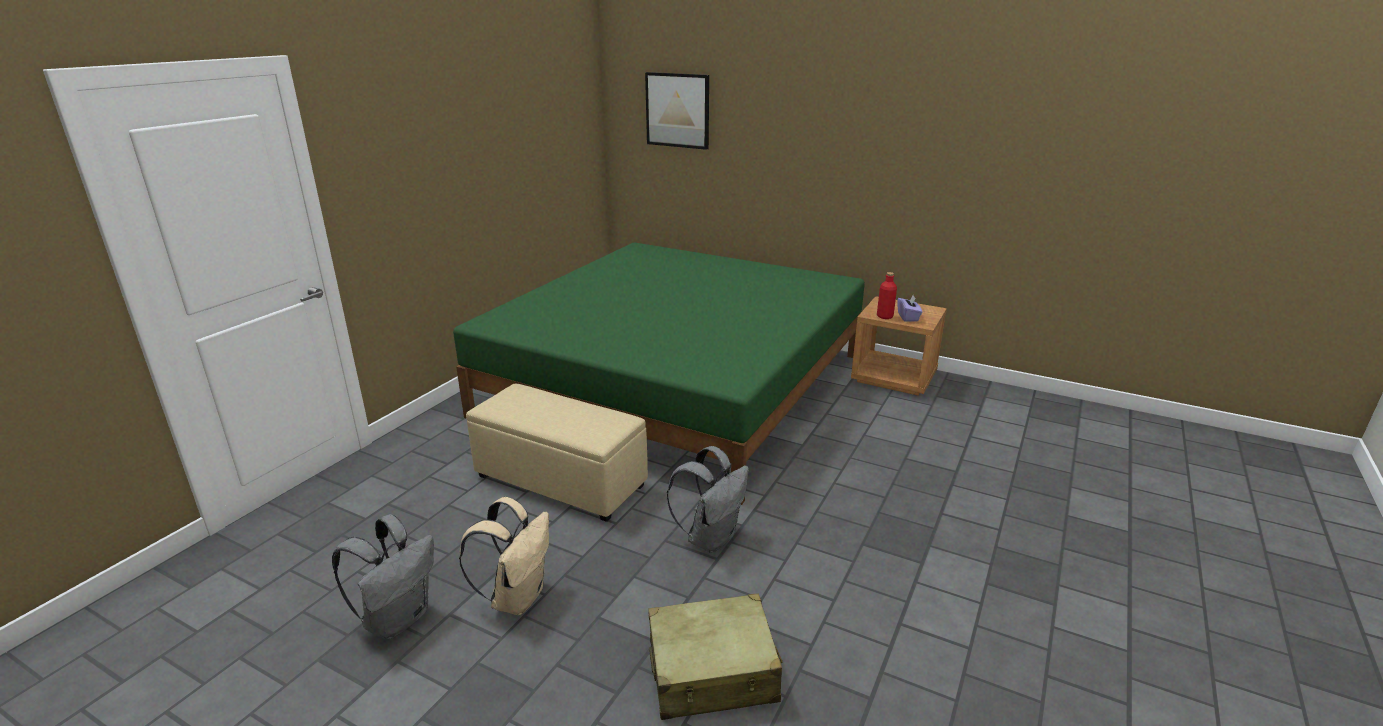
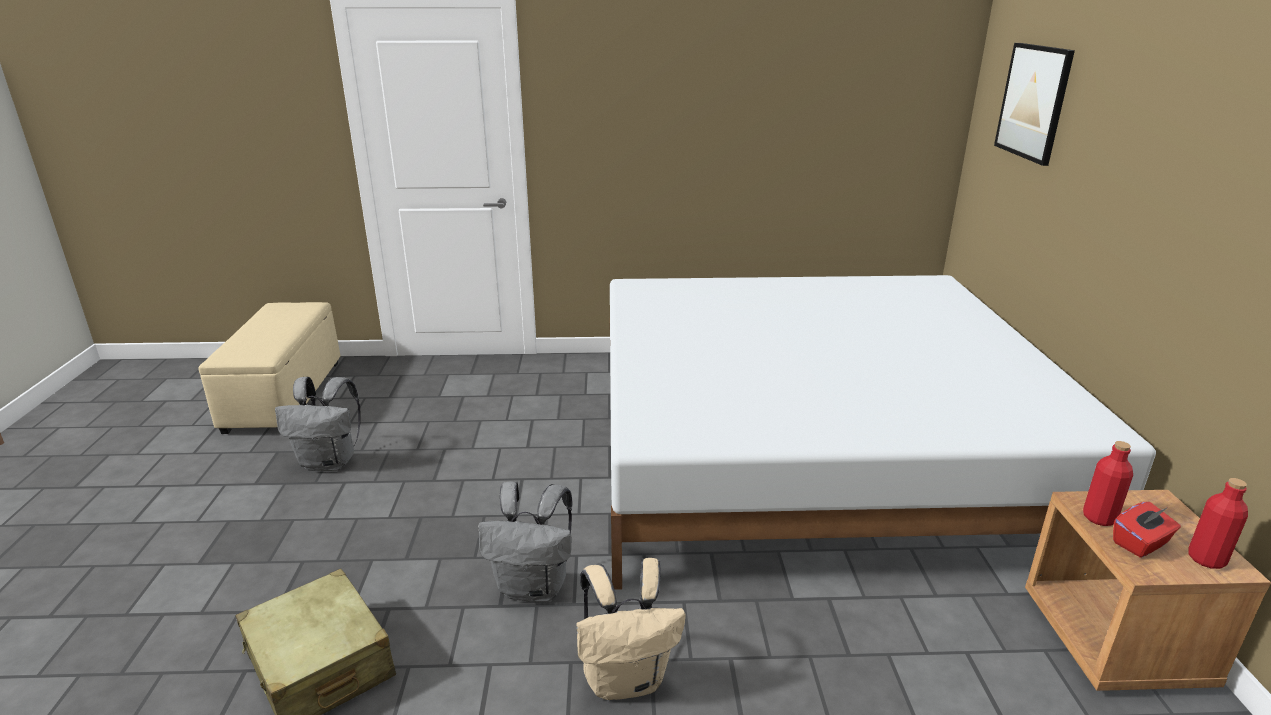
camera: 60 degrees right, 0 degrees up
green bed [453,243,865,505] -> white bed [610,275,1156,590]
beige backpack [459,497,549,615] -> beige backpack moved to [576,558,686,700]
beige ottoman [466,384,648,522] -> beige ottoman moved to [198,302,340,434]
purple tissue box [898,295,922,321] -> red tissue box [1113,502,1181,557]
none -> red bottle [1188,478,1248,569]

